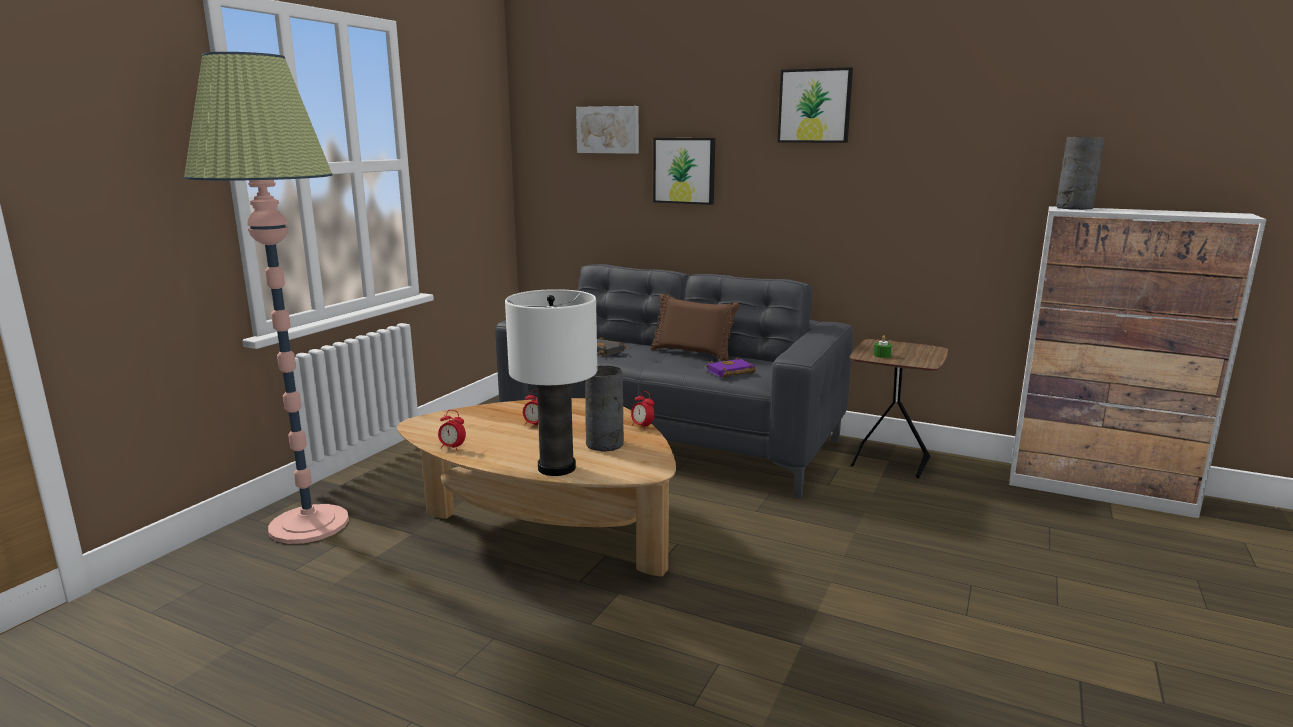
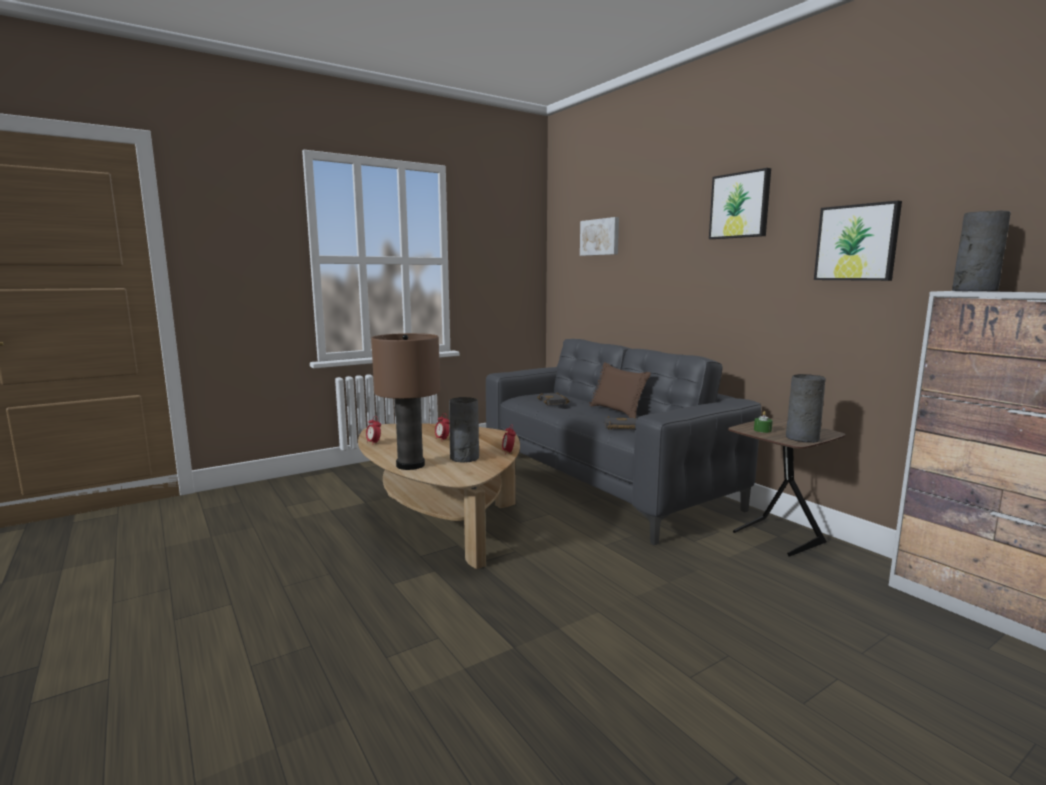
camera: 30 degrees right, 5 degrees down
floor lamp [184,52,349,544] -> none
white table lamp [505,289,597,476] -> brown table lamp [371,333,440,470]
picture [653,138,715,205] -> picture moved to [814,201,902,281]
purple book [707,358,756,378] -> black book [605,416,638,430]
none -> grey vase [786,374,826,443]

